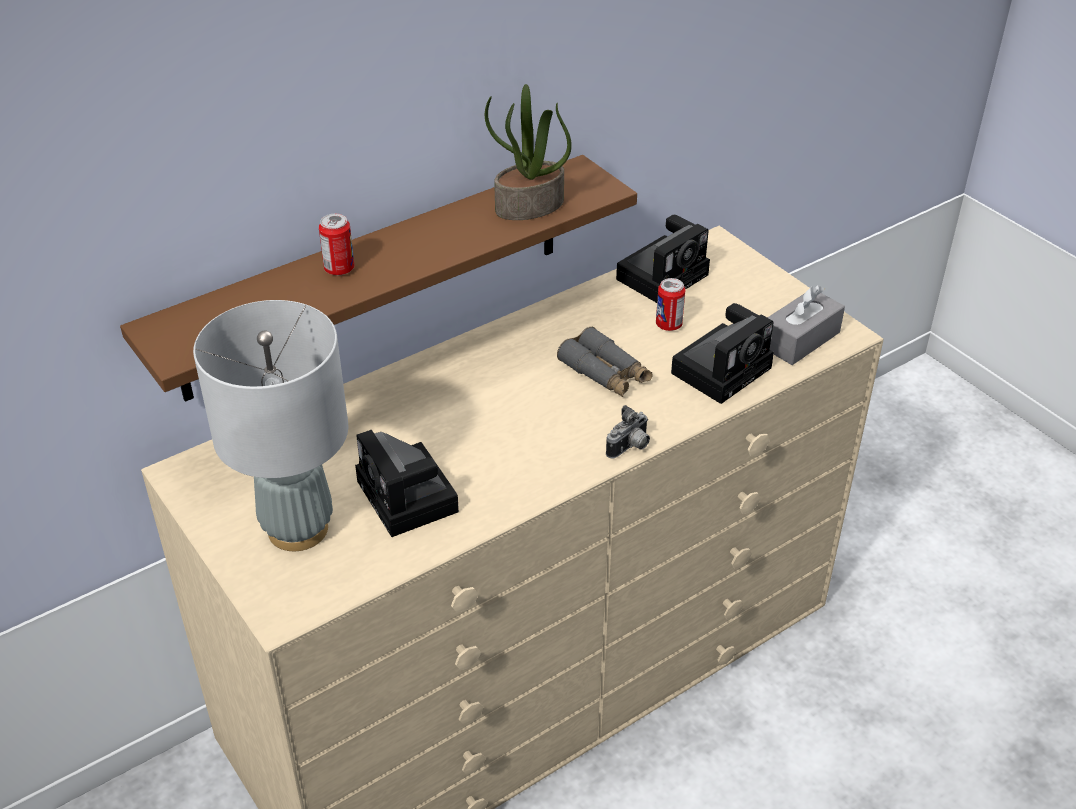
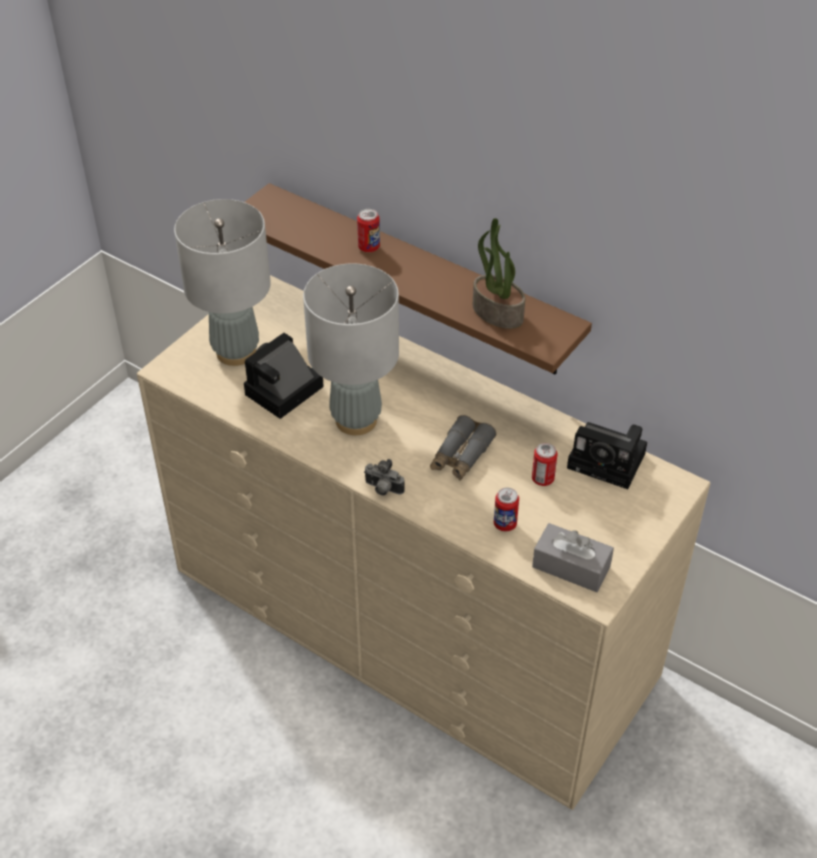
camera: 70 degrees right, 5 degrees up
camera [671,303,774,404] -> can [494,488,519,532]
none -> grey table lamp [303,263,399,435]

